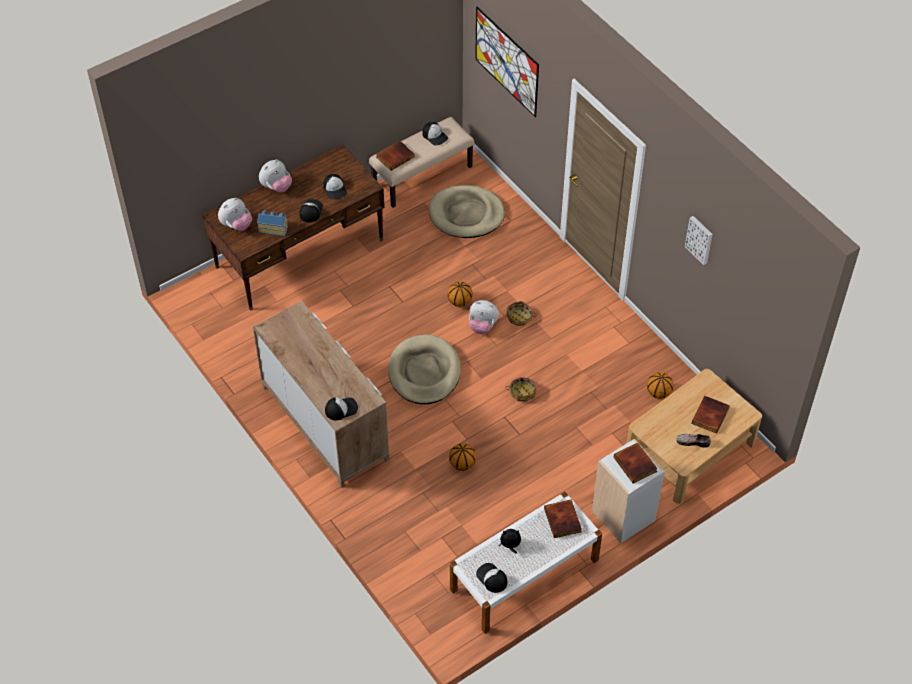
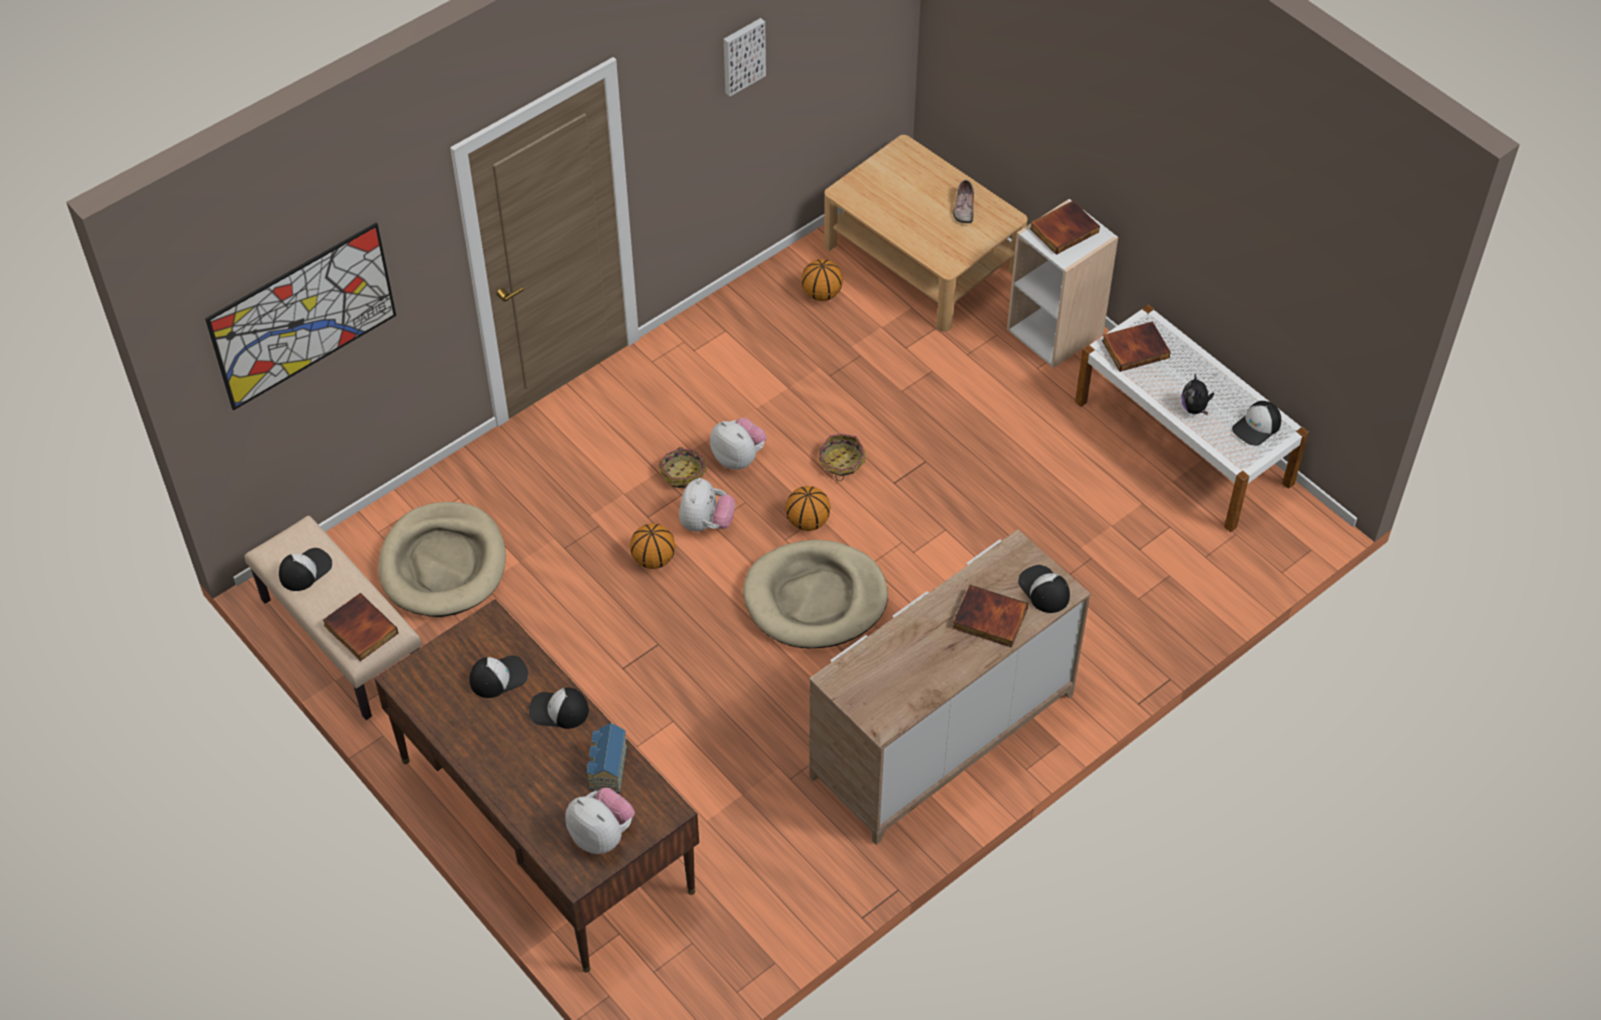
camera: 95 degrees left, 0 degrees up
plush toy [259,159,292,193] -> plush toy moved to [710,418,767,470]
basketball [449,443,476,471] -> basketball moved to [786,486,830,531]
book [691,395,730,434] -> book moved to [953,585,1028,647]

